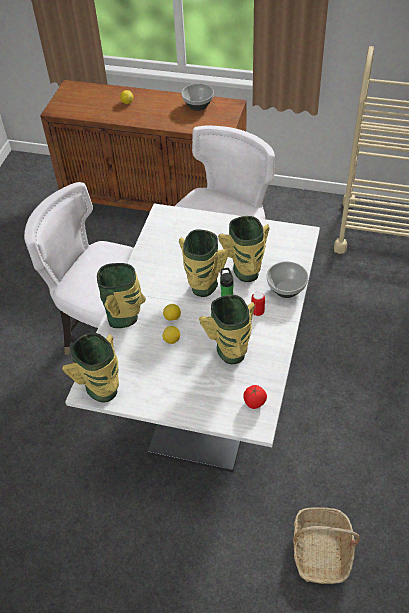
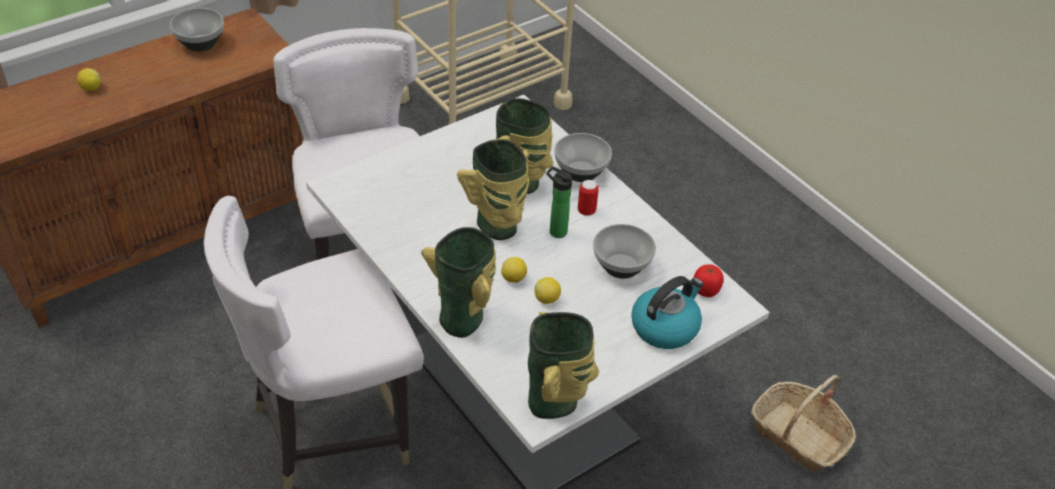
camera: 55 degrees left, 5 degrees down
vase [199,295,255,364] -> bowl [593,224,656,279]
none -> kettle [631,276,704,349]

